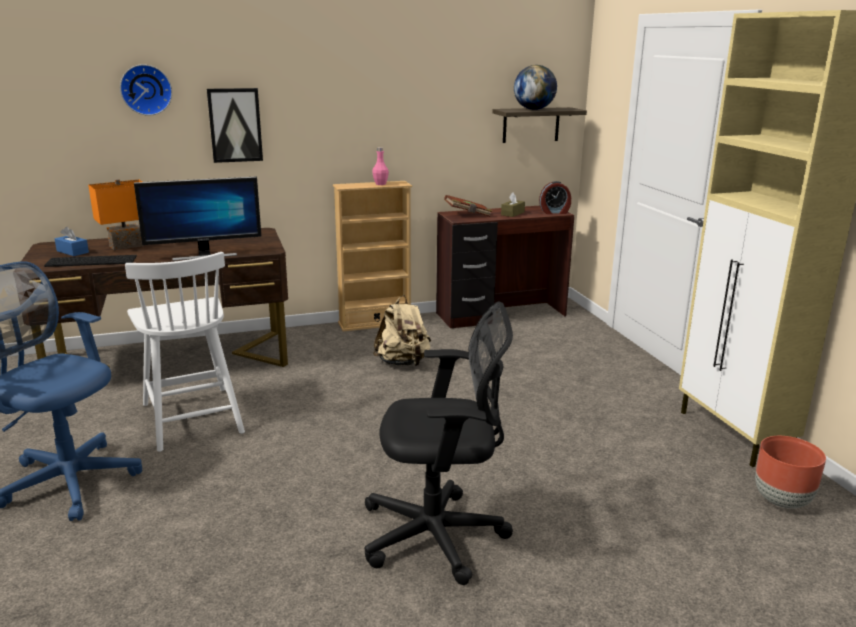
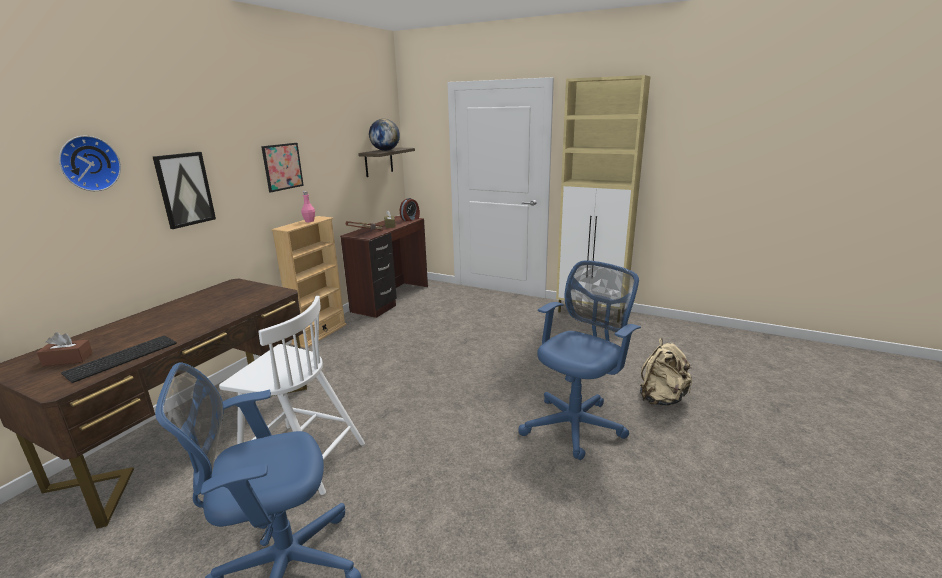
camera: 45 degrees left, 0 degrees up
blue tissue box [55,227,89,256] -> brown tissue box [37,332,93,366]
orange table lamp [88,179,144,250] -> none
monitor [134,177,261,261] -> none
black office chair [364,301,513,585] -> blue office chair [518,260,641,460]
beige backpack [373,295,431,366] -> beige backpack moved to [640,338,692,406]
brown planter [755,436,826,509] -> none
none -> picture [261,143,304,193]

